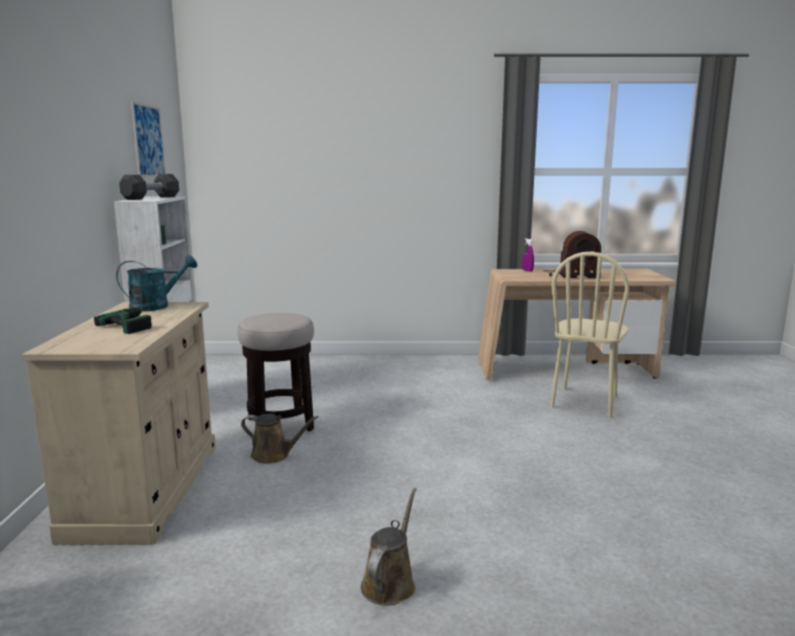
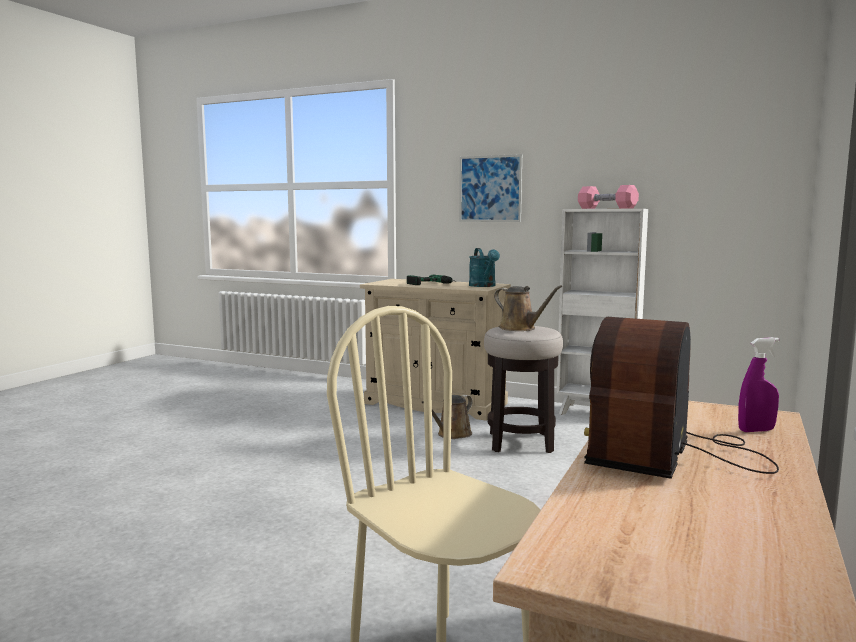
camera: 115 degrees right, 5 degrees down
black dumbbell [119,174,179,200] -> pink dumbbell [578,185,639,209]
picture [131,101,166,178] -> picture moved to [459,154,522,222]
brown watering can [361,488,416,606] -> brown watering can moved to [494,285,562,331]

